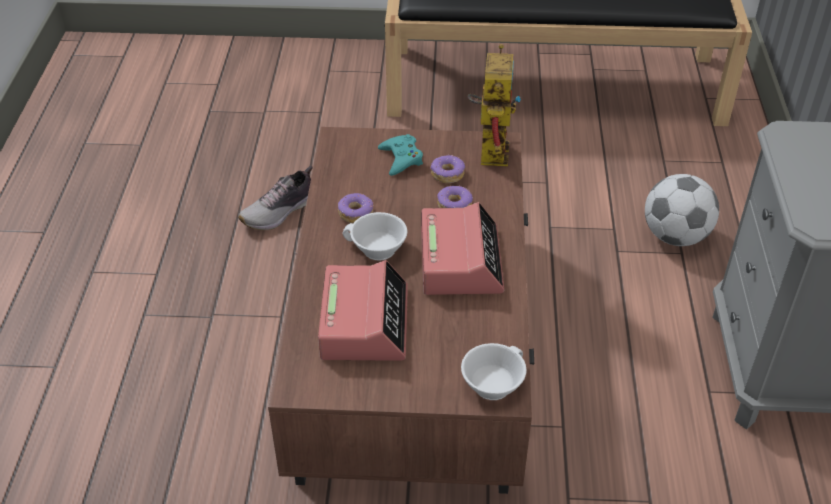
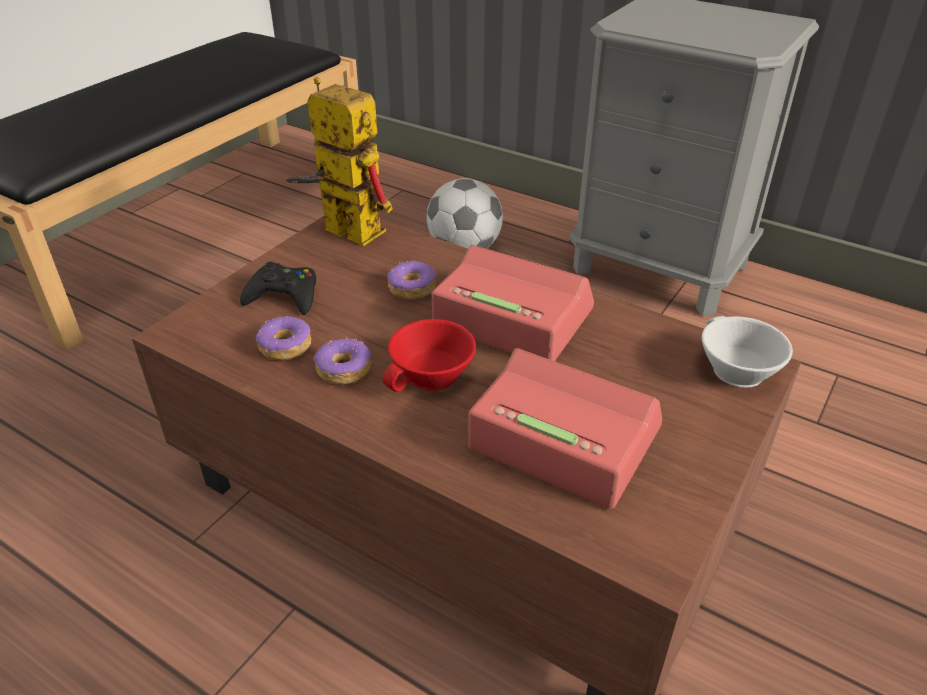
camera: 60 degrees left, 5 degrees down
shoe [238,166,313,230] -> none
white cup [343,212,407,261] -> red cup [382,319,476,392]
turquoise game controller [378,134,423,176] -> black game controller [240,262,316,315]
donut [430,154,465,183] -> donut moved to [256,316,311,360]

